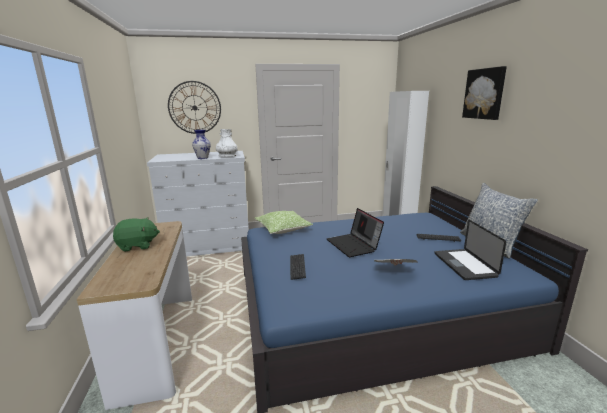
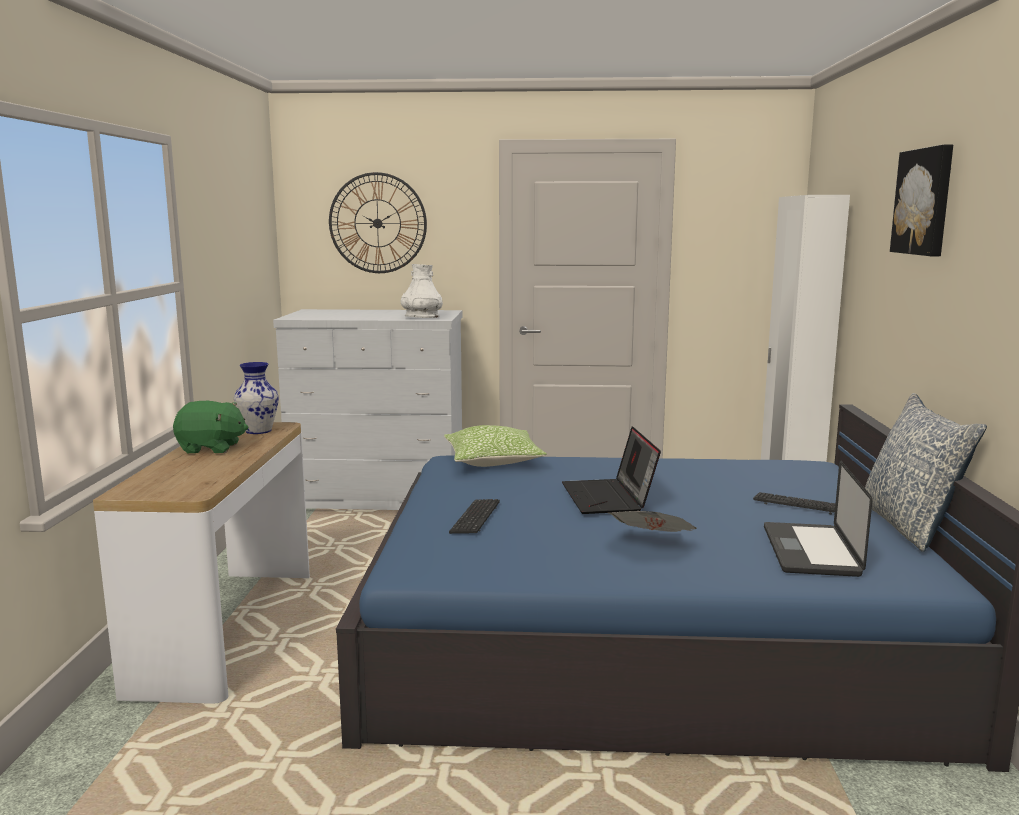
camera: 15 degrees right, 5 degrees down
vase [192,130,211,159] -> vase moved to [234,362,279,434]

